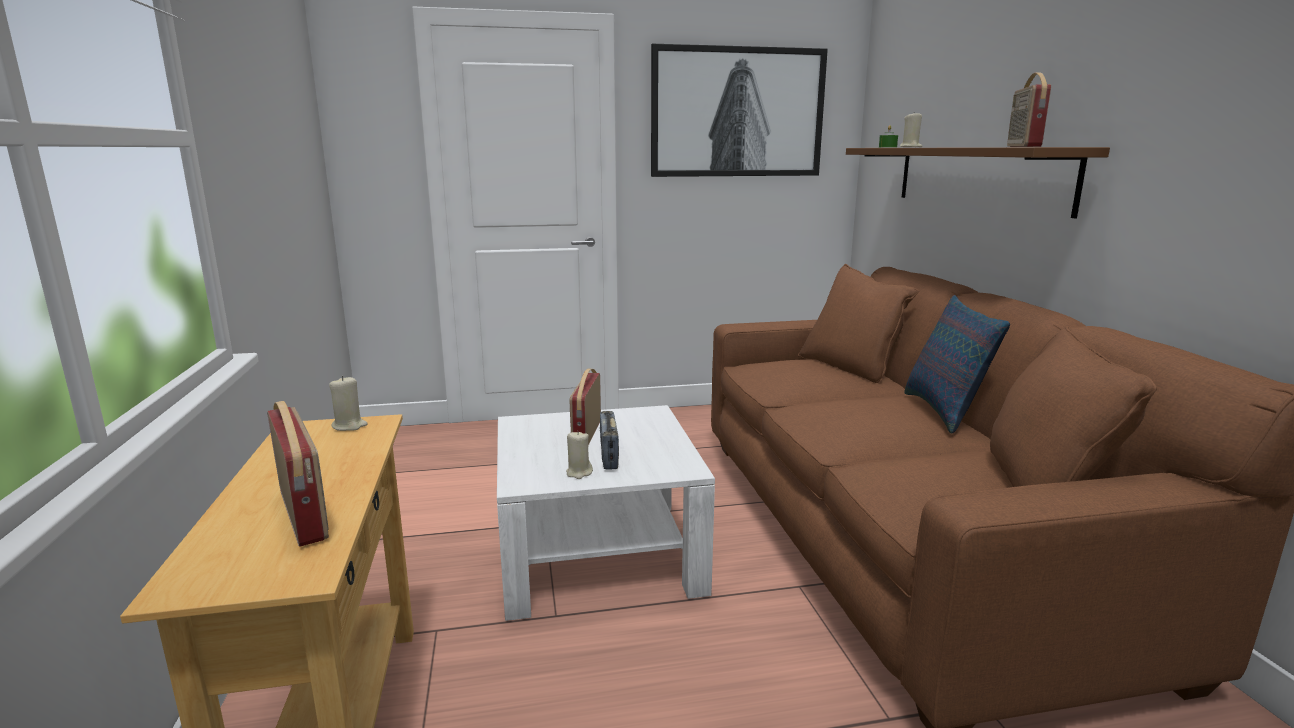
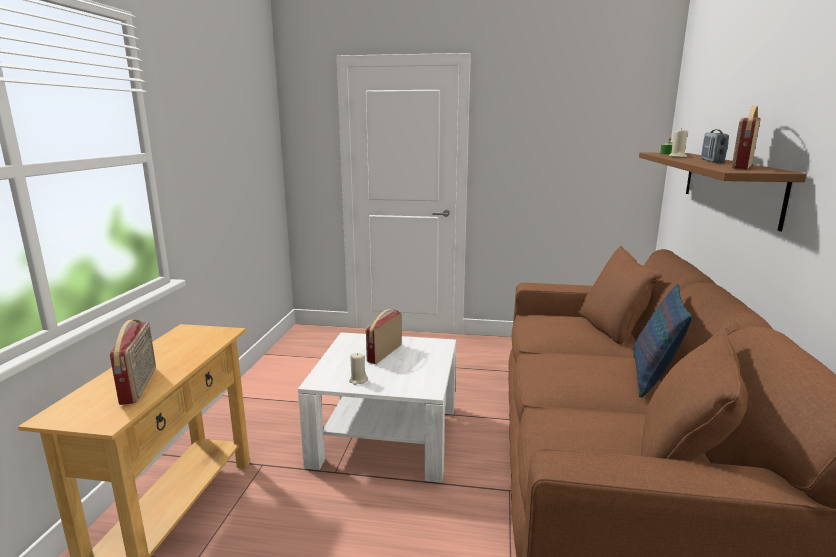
camera: 20 degrees right, 0 degrees up
beige candle [329,376,367,431] -> none
radio [600,411,619,470] -> radio moved to [701,129,729,163]
picture [651,44,828,177] -> none

